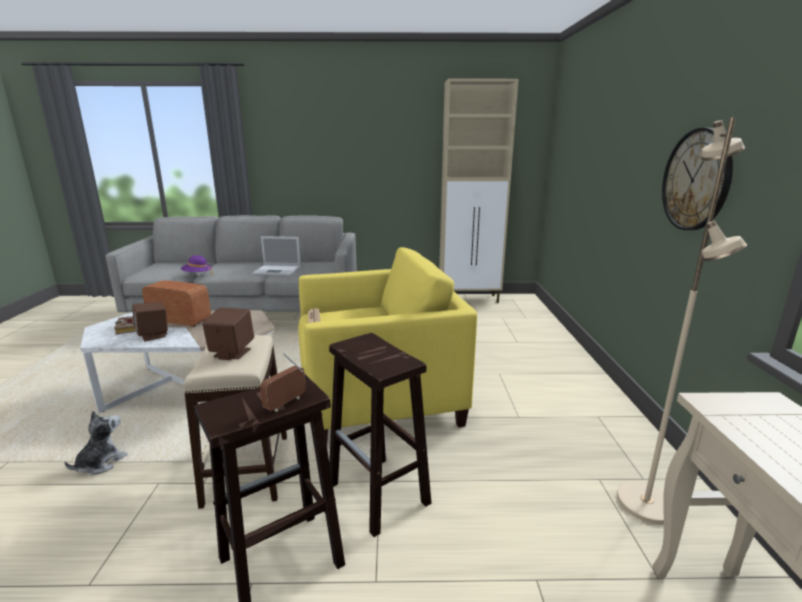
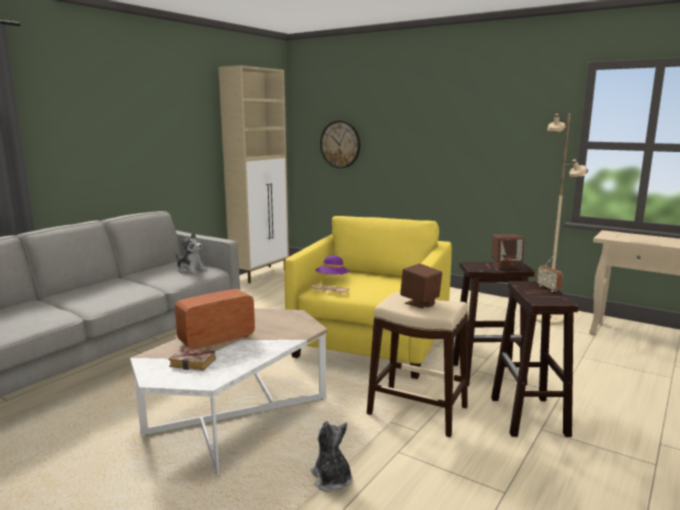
camera: 55 degrees left, 5 degrees down
brown speaker [132,302,168,342] -> brown speaker moved to [491,234,524,268]
purple hat [181,255,212,275] -> purple hat moved to [315,255,349,275]
laptop [252,236,301,276] -> none
wall clock [662,128,733,230] -> wall clock moved to [320,120,360,168]
none -> plush toy [176,232,207,274]

